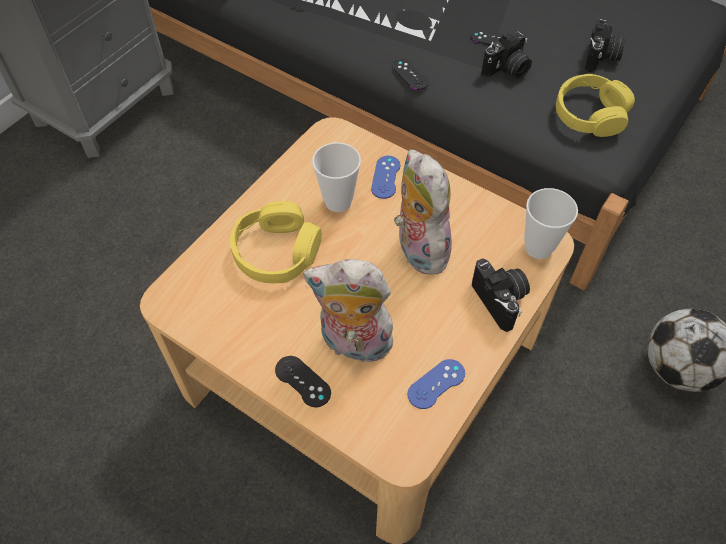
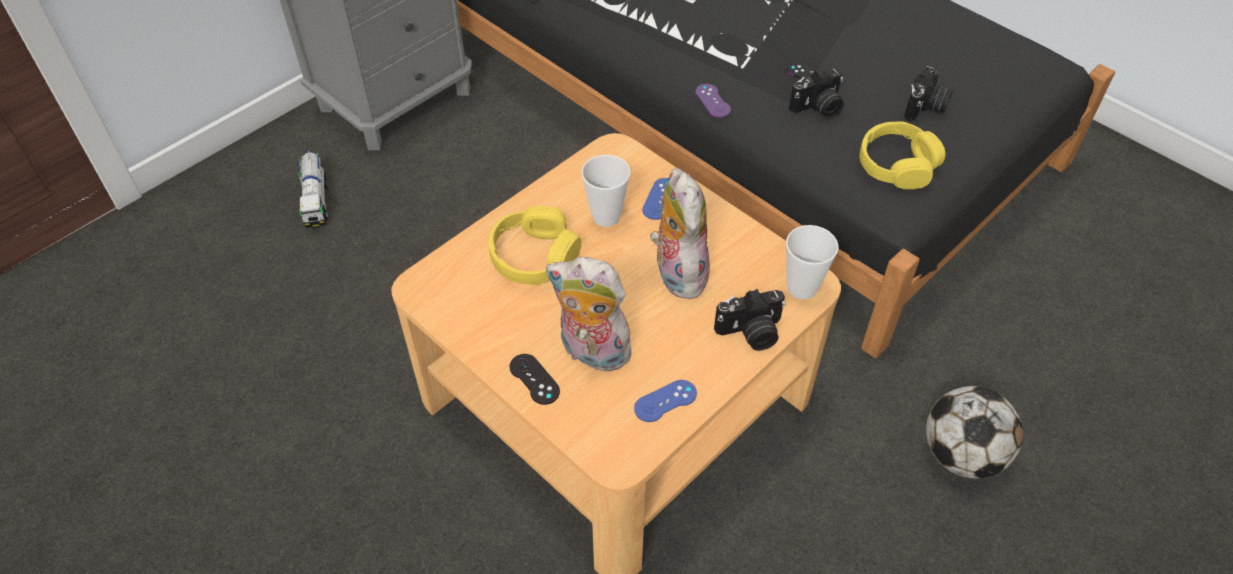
camera: 10 degrees right, 5 degrees down
black game controller [392,59,429,90] -> purple game controller [696,84,731,118]
camera [472,258,530,332] -> camera turned 90 degrees clockwise [714,289,786,351]
none -> toy truck [298,150,328,228]

